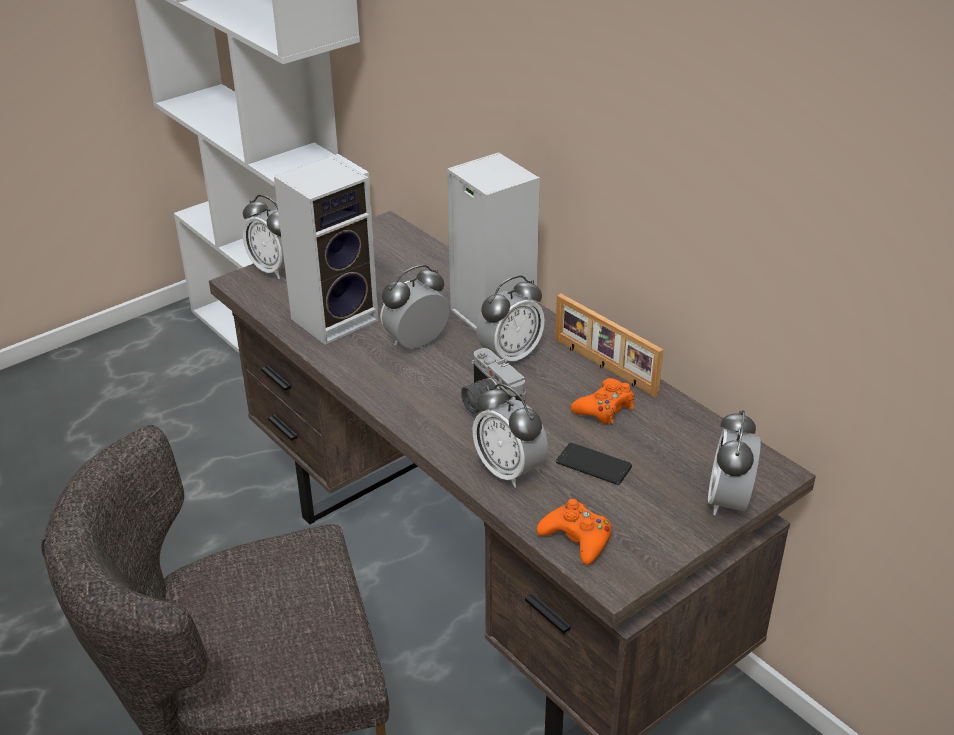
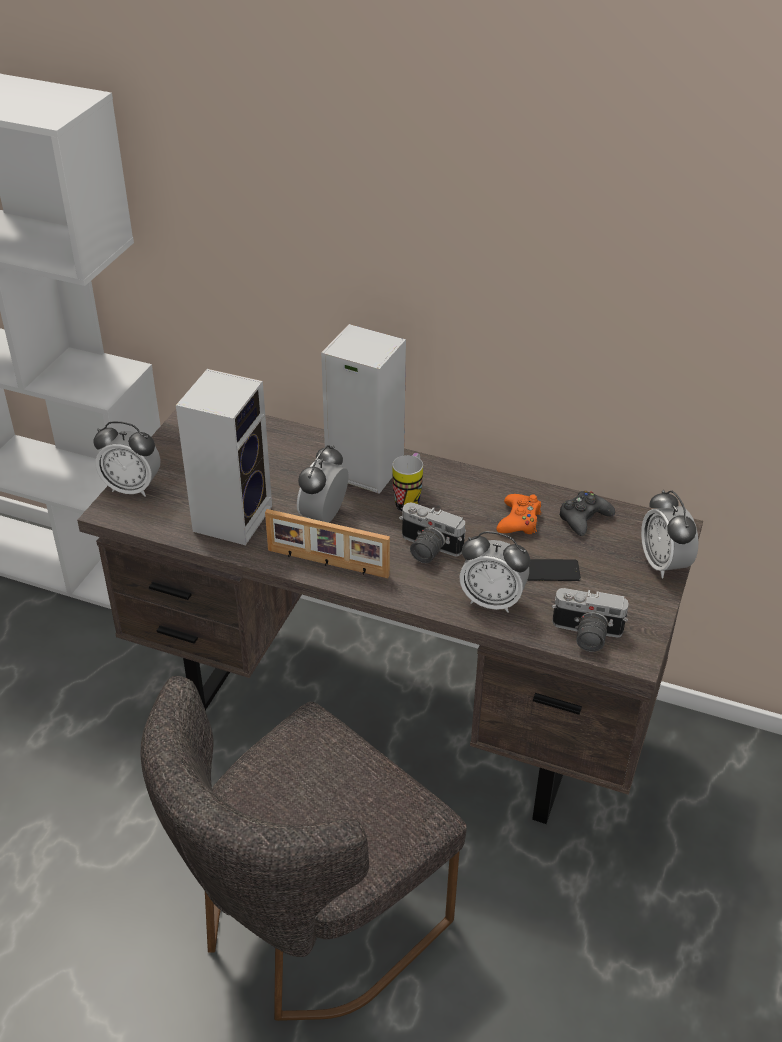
camera: 30 degrees left, 5 degrees up
alarm clock [476,275,545,364] -> mug [392,453,423,512]
orange game controller [537,499,611,565] -> camera [552,588,629,652]
picture frame [555,294,664,397] -> picture frame moved to [265,509,390,578]
none -> black game controller [559,491,615,536]

